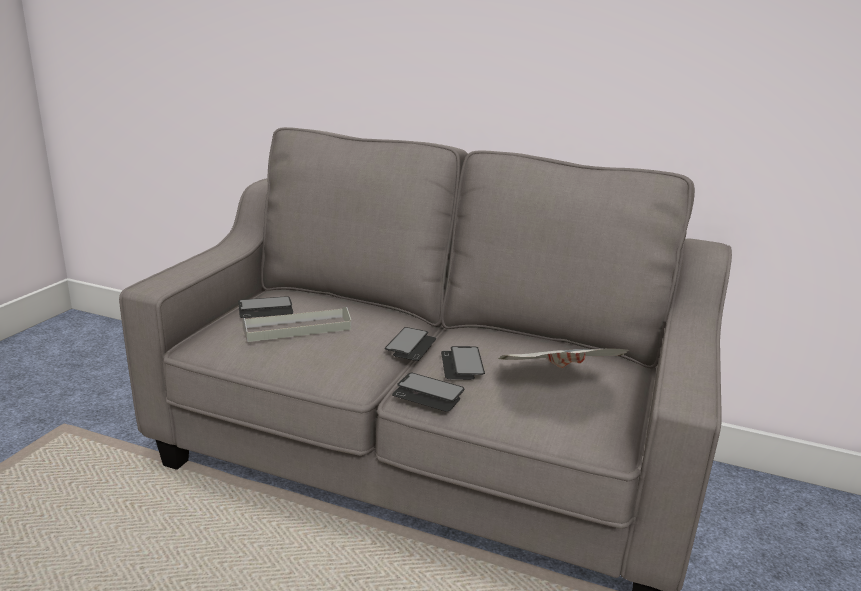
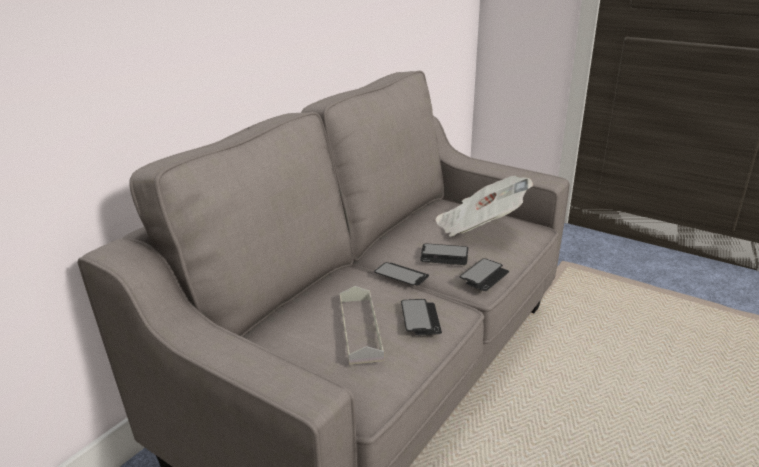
camera: 75 degrees left, 5 degrees up
phone [238,296,293,318] -> phone moved to [401,299,442,335]

